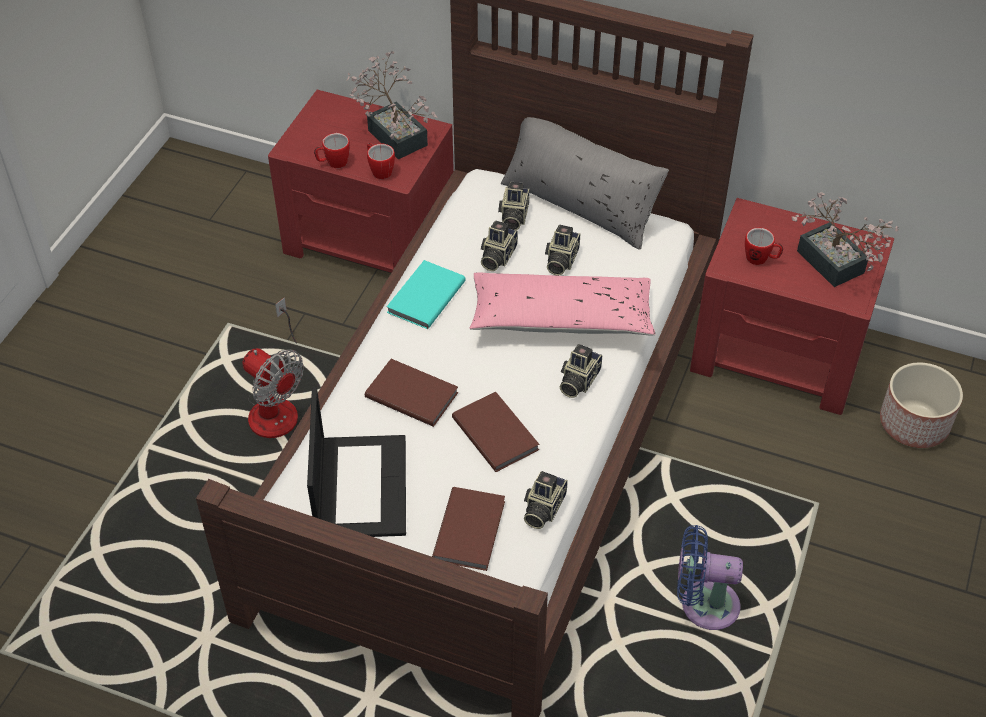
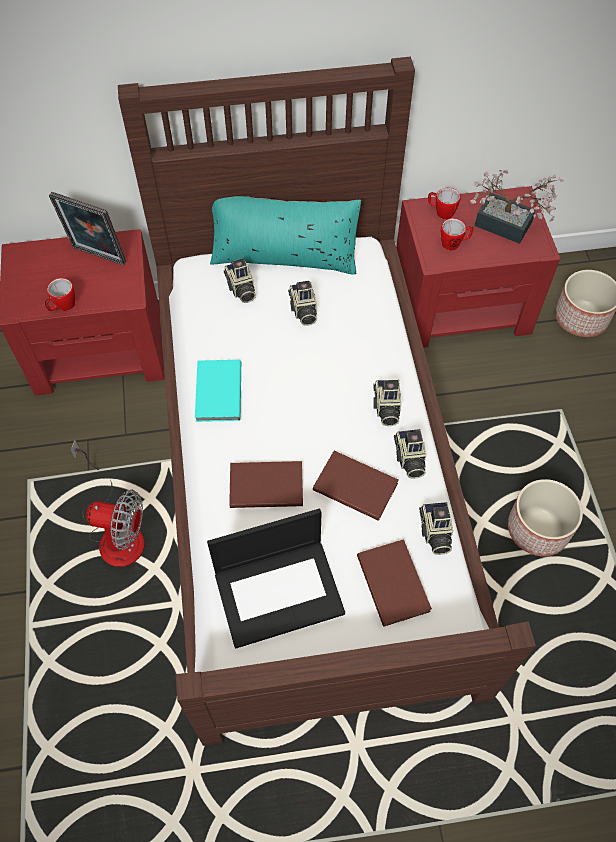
camera: 30 degrees left, 10 degrees up
laptop [307,387,406,537] -> laptop turned 105 degrees clockwise [207,509,345,649]
potted plant [346,51,437,159] -> picture frame [49,192,126,265]
mug [367,143,395,179] -> mug moved to [428,188,460,219]
pink pillow [469,272,656,336] -> none
camera [481,220,518,271] -> camera moved to [394,429,426,479]
grey pillow [501,117,669,249] -> turquoise pillow [210,196,361,275]
blue fan [677,525,743,630] -> planter [508,479,583,556]

